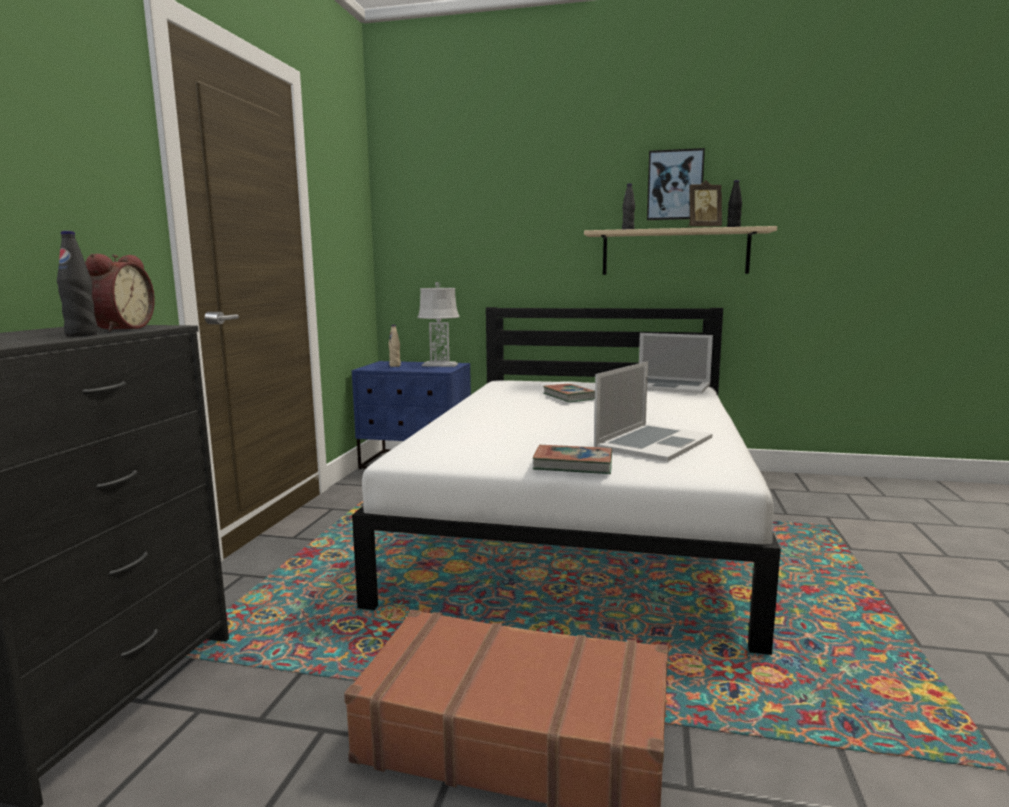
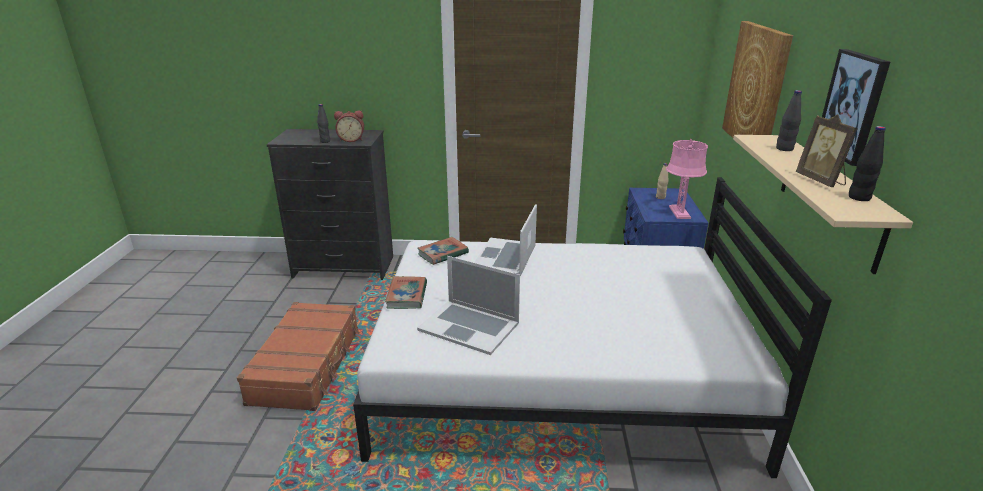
camera: 80 degrees right, 15 degrees up
grey table lamp [418,282,460,367] -> pink table lamp [666,139,708,219]
book [543,384,595,402] -> book moved to [417,237,469,265]
laptop [639,333,713,394] -> laptop moved to [474,204,537,276]
none -> picture [722,21,793,138]

